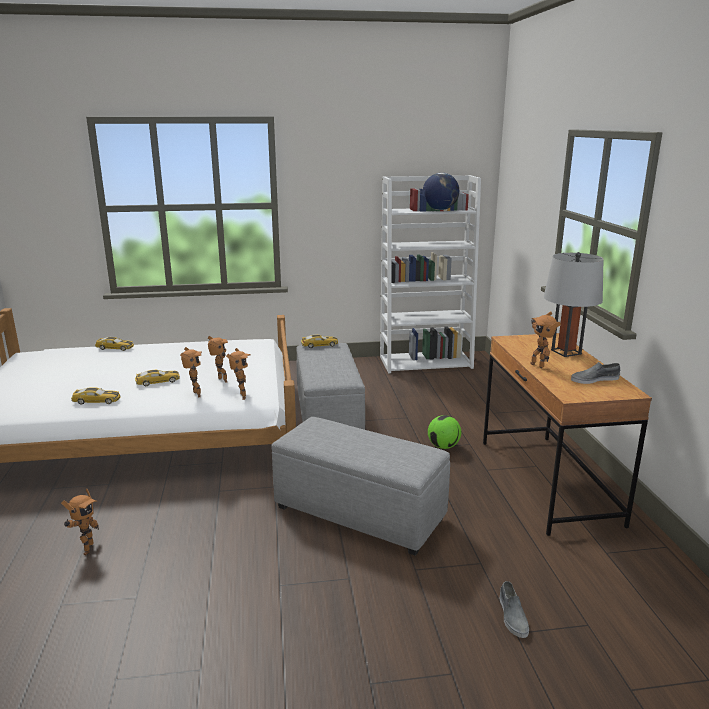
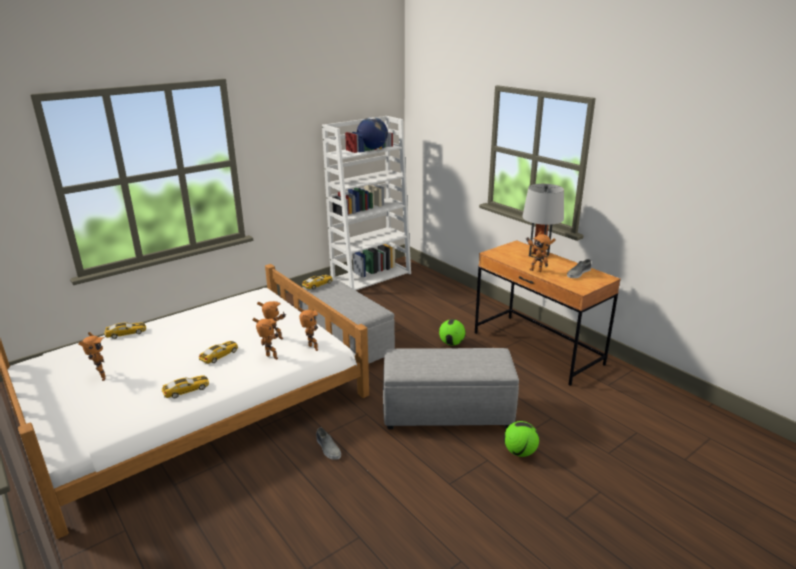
camera: 30 degrees left, 5 degrees up
toy robot [61,489,99,555] -> toy robot moved to [78,332,105,381]
grey shoe [500,581,529,638] -> grey shoe moved to [316,427,341,460]
none -> football [504,421,539,457]

